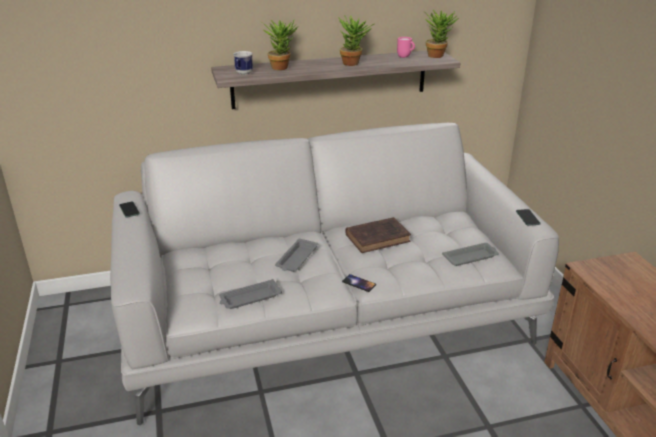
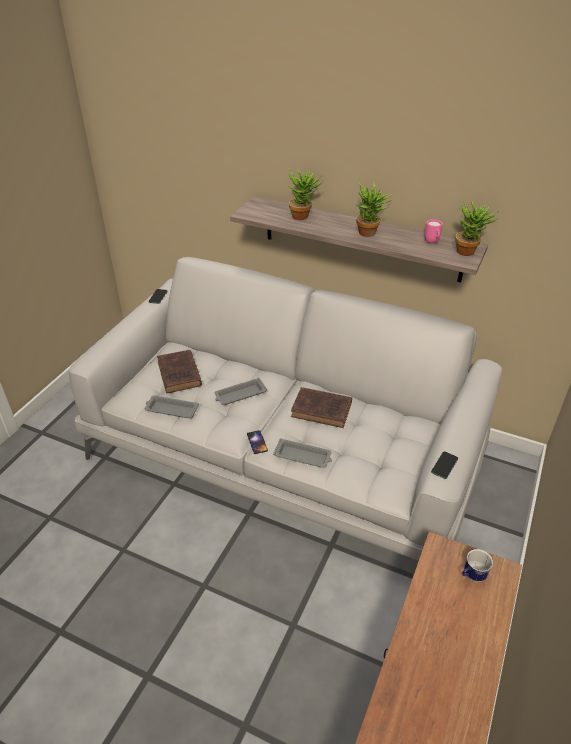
camera: 40 degrees right, 10 degrees up
mug [233,51,253,75] -> mug moved to [462,549,493,582]
grey tray [442,243,499,266] -> grey tray moved to [273,438,332,468]
none -> brown book [157,350,202,393]

